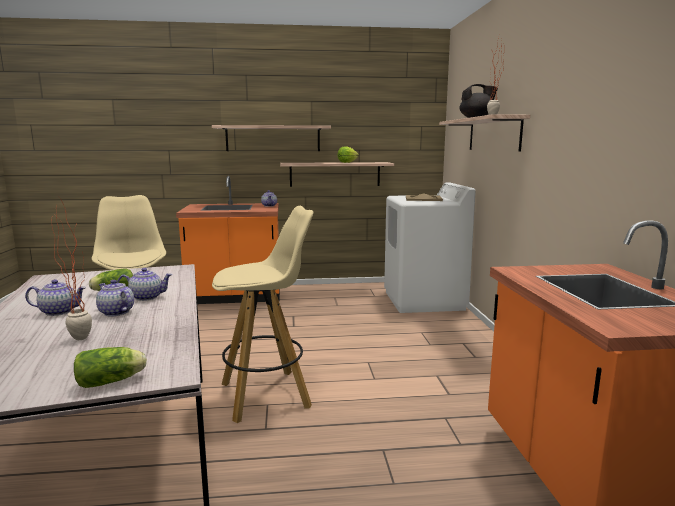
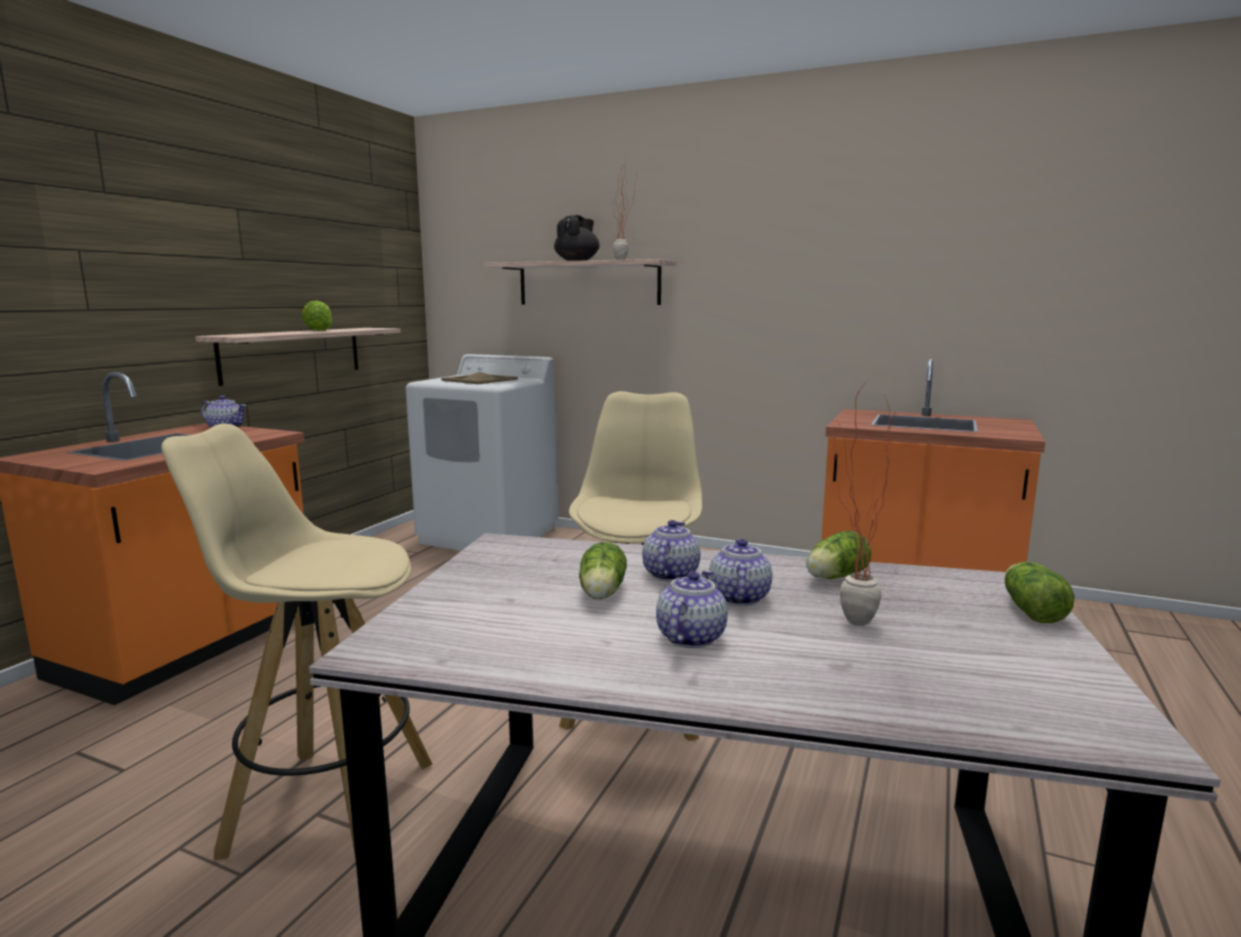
camera: 60 degrees left, 0 degrees up
teapot [96,280,134,317] -> teapot turned 120 degrees clockwise [709,539,772,606]
shelf [212,125,331,151] -> none
none -> lettuce [806,531,872,579]

